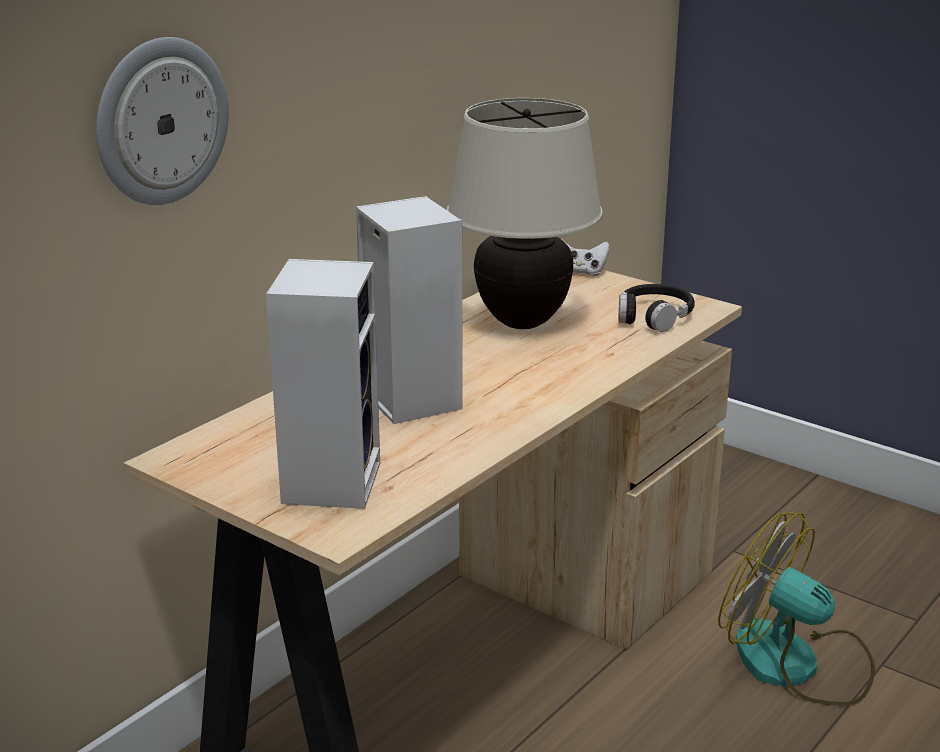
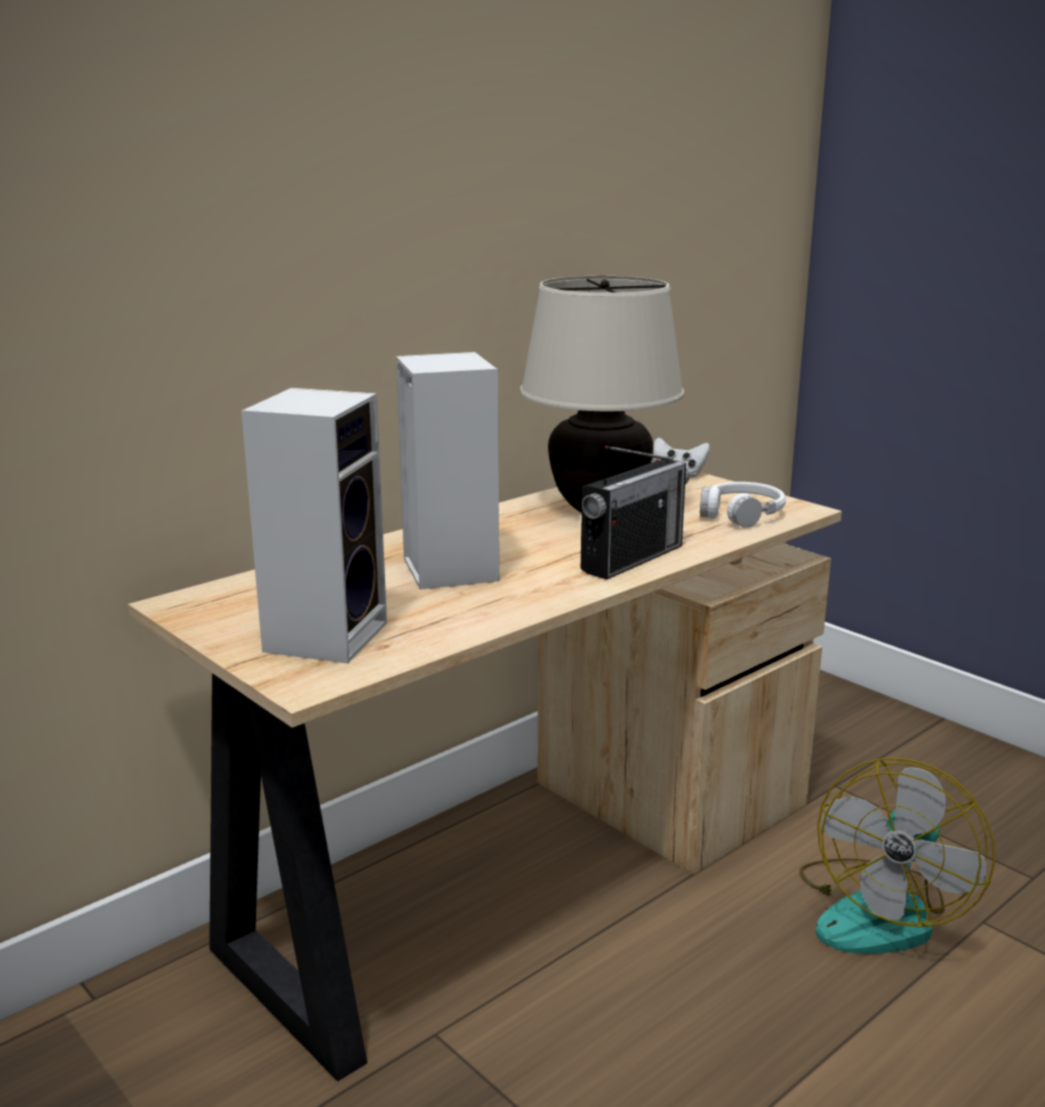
camera: 10 degrees right, 5 degrees down
wall clock [96,37,229,205] -> none
black headphones [619,284,695,332] -> white headphones [700,482,786,528]
fan [718,512,875,706] -> fan turned 105 degrees counterclockwise [800,758,995,954]
none -> radio [581,446,690,580]

